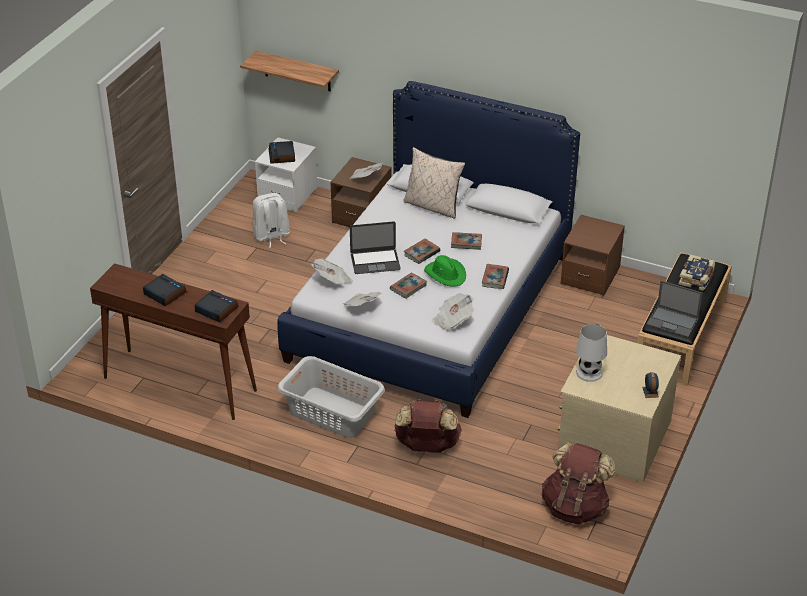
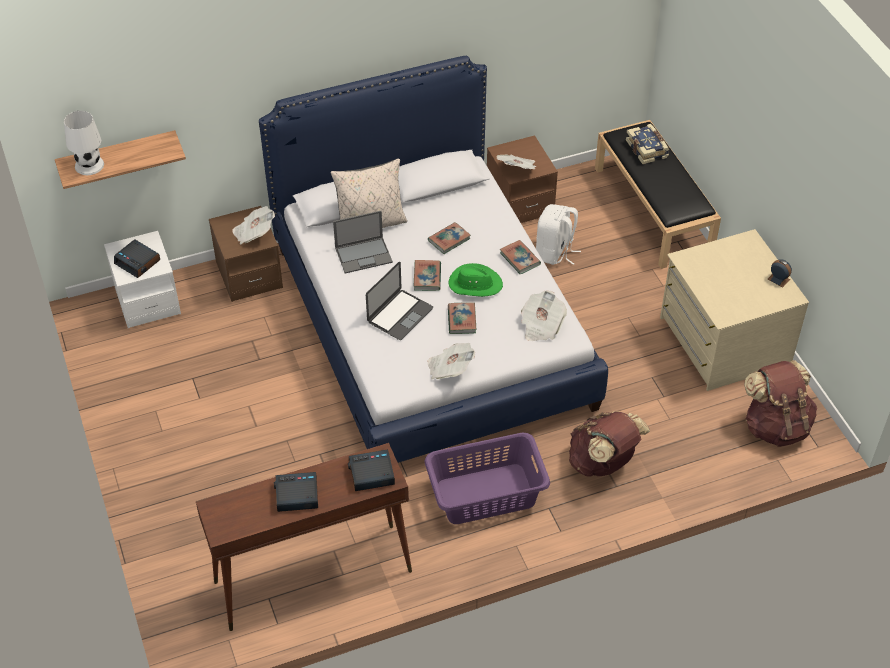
camera: 45 degrees left, 10 degrees up
white backpack [253,193,290,248] -> white backpack moved to [536,204,581,265]
grey laundry basket [278,356,385,438] -> purple laundry basket [425,433,550,524]
newspaper [311,259,353,284] -> newspaper moved to [496,154,536,169]
white table lamp [576,324,607,382] -> white table lamp moved to [64,111,104,175]
laptop [646,281,703,338] -> laptop moved to [333,211,393,274]

